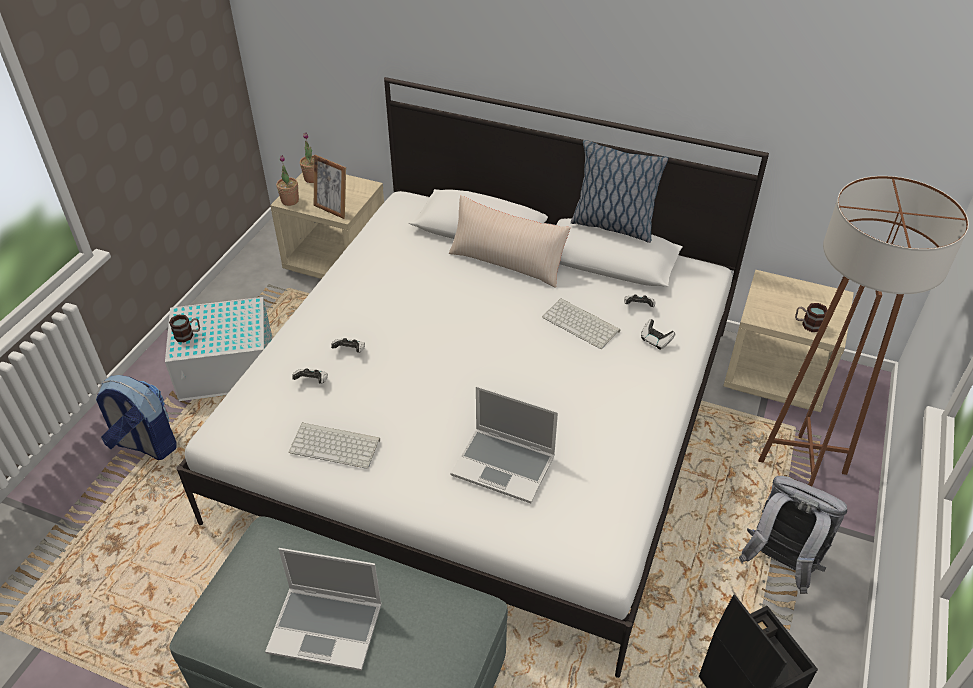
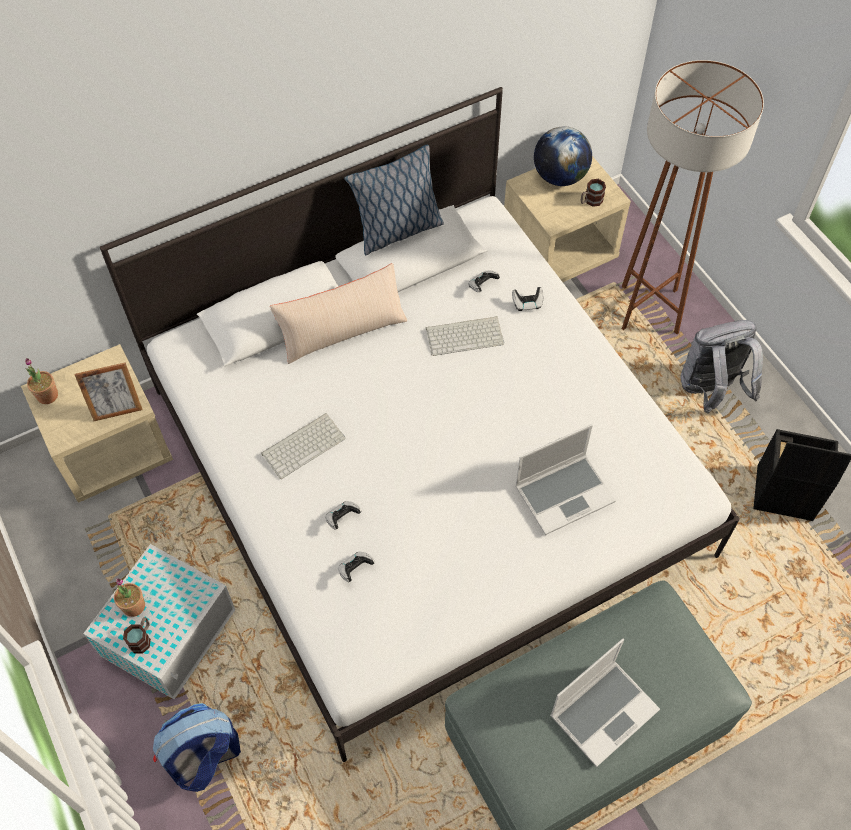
camera: 50 degrees left, 15 degrees up
potted plant [276,155,299,206] -> potted plant moved to [114,578,145,617]
keyboard [289,422,380,469] -> keyboard moved to [261,413,346,479]
none -> globe [534,126,592,186]

